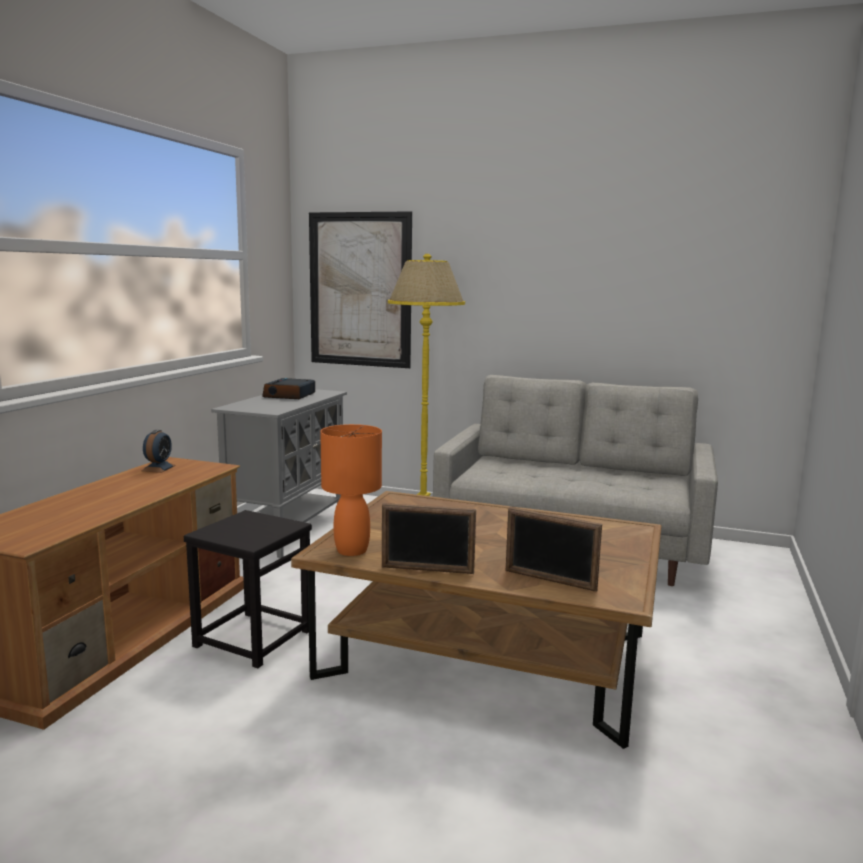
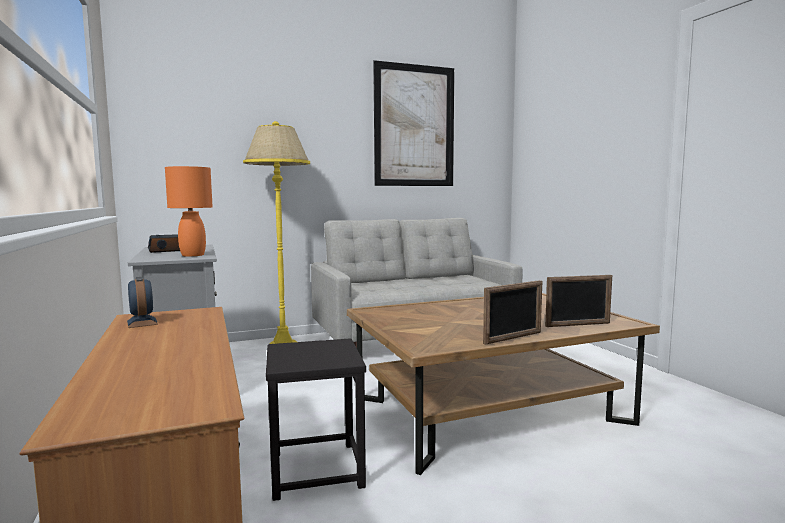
camera: 40 degrees left, 5 degrees down
picture [309,211,412,368] -> picture moved to [373,60,454,186]
orange table lamp [320,424,382,556] -> orange table lamp moved to [165,166,213,257]

